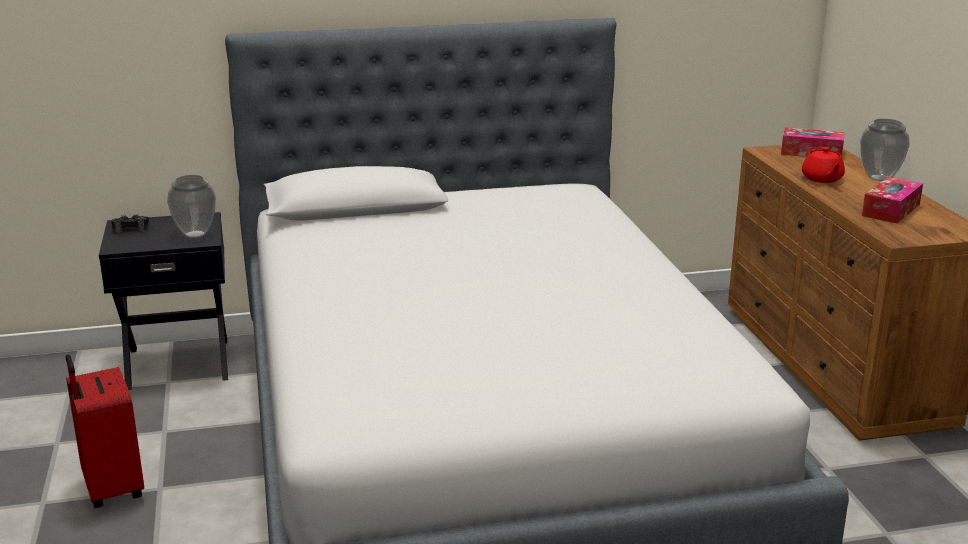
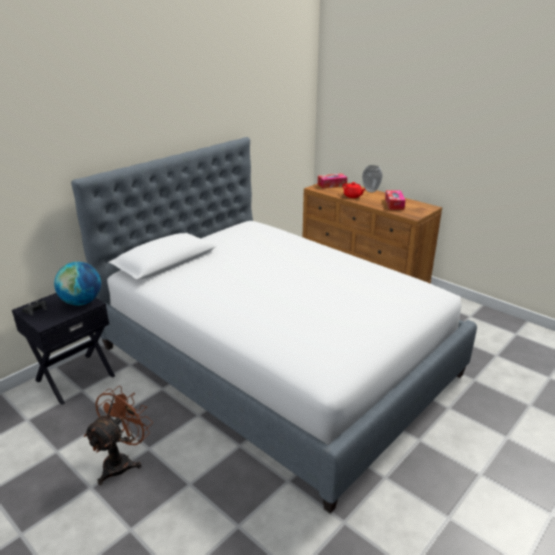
camera: 35 degrees left, 5 degrees up
red suitcase [65,355,144,508] -> brown fan [84,386,153,485]
vase [167,175,216,238] -> globe [54,262,101,305]

